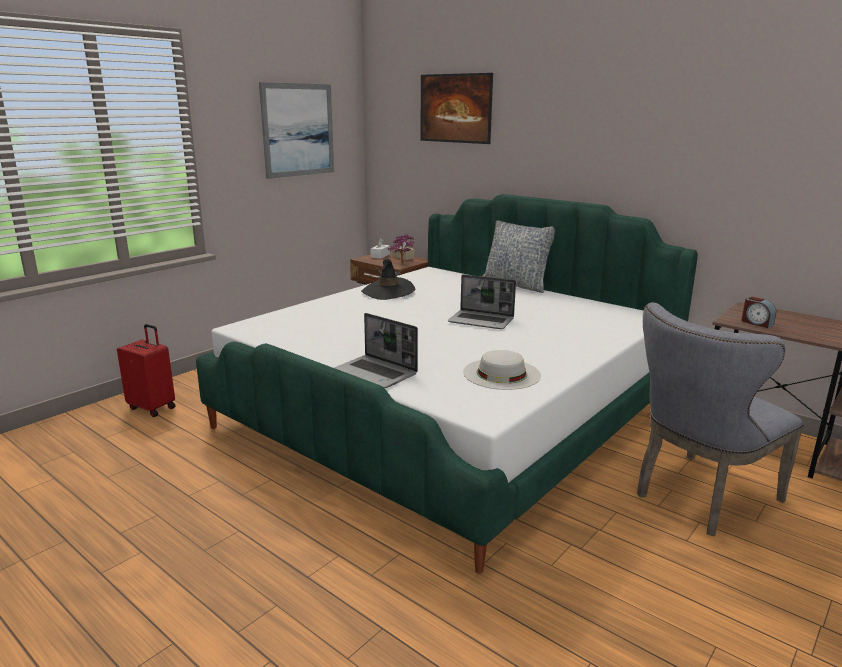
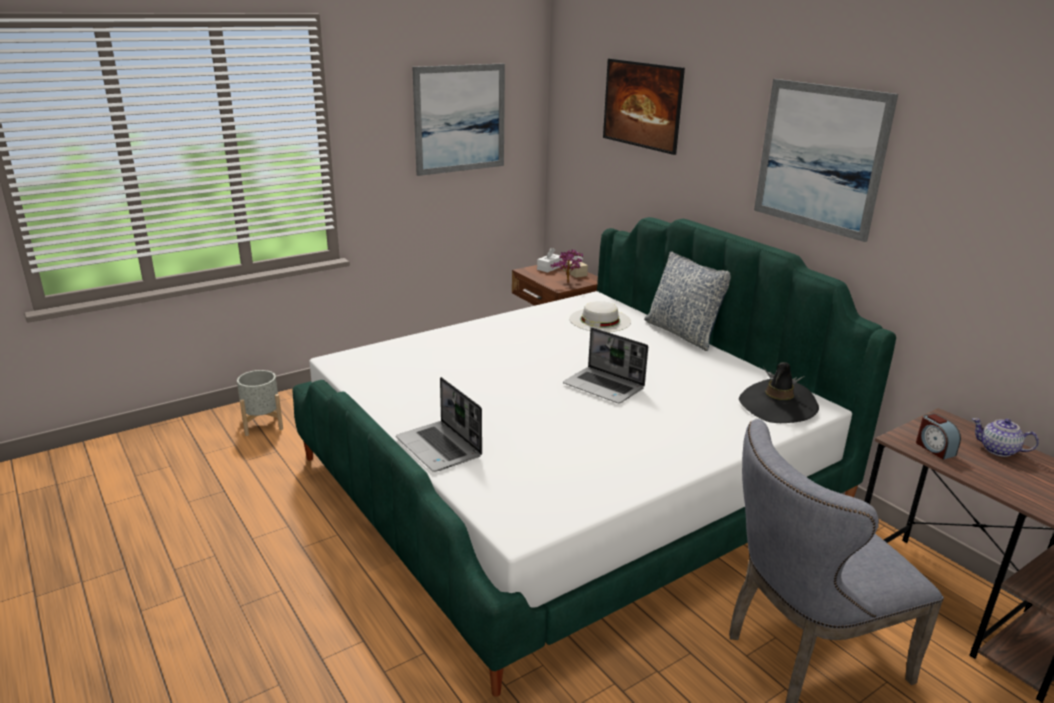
camera: 15 degrees right, 5 degrees up
red suitcase [117,324,175,417] -> grey planter [237,370,283,436]
black hat [361,259,416,300] -> black hat moved to [739,362,819,423]
white hat [463,350,541,390] -> white hat moved to [569,301,631,332]
none -> picture [754,79,898,242]
none -> teapot [972,418,1039,457]

